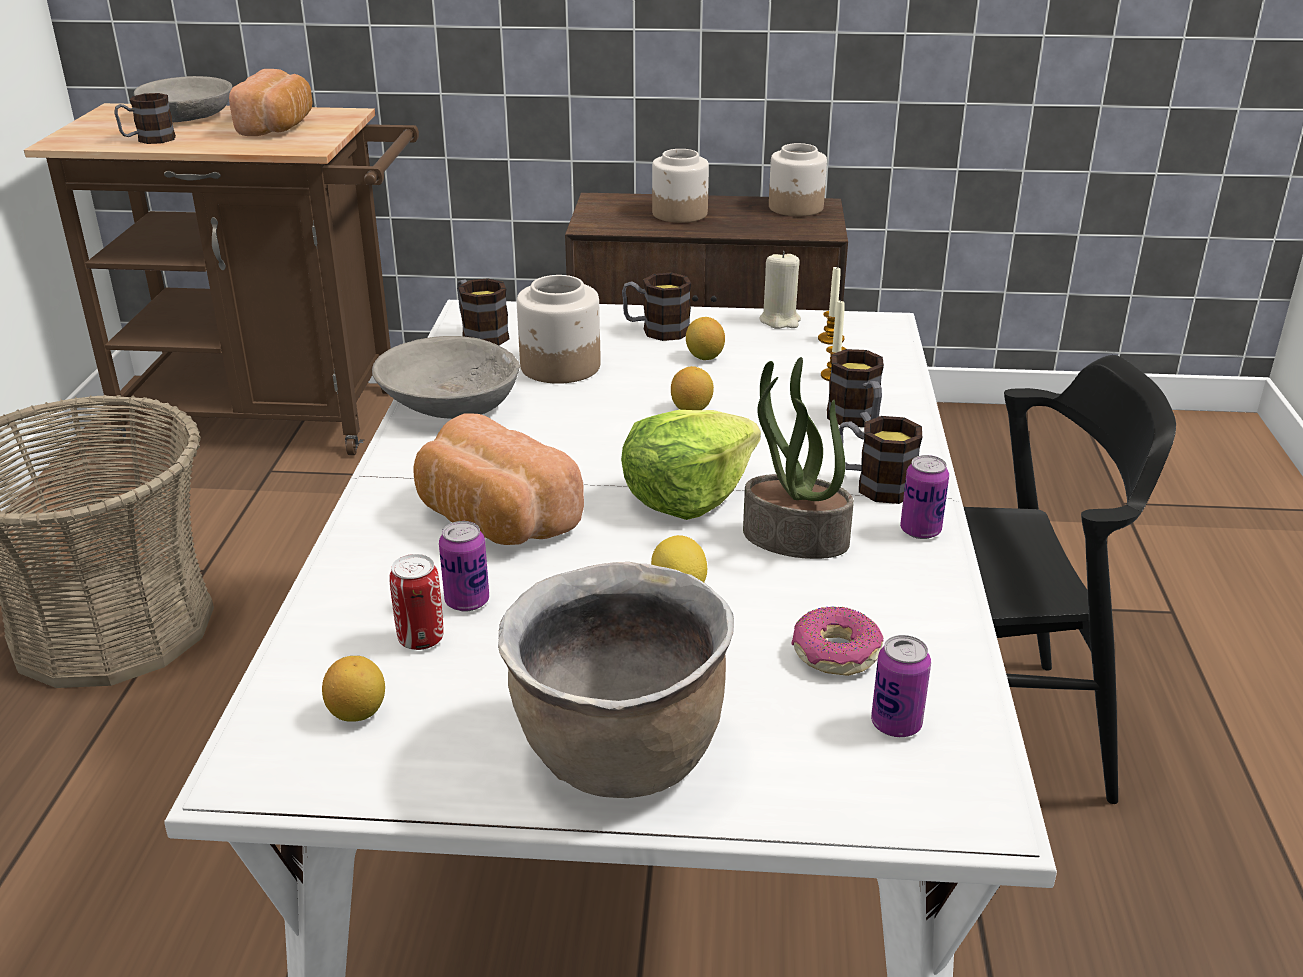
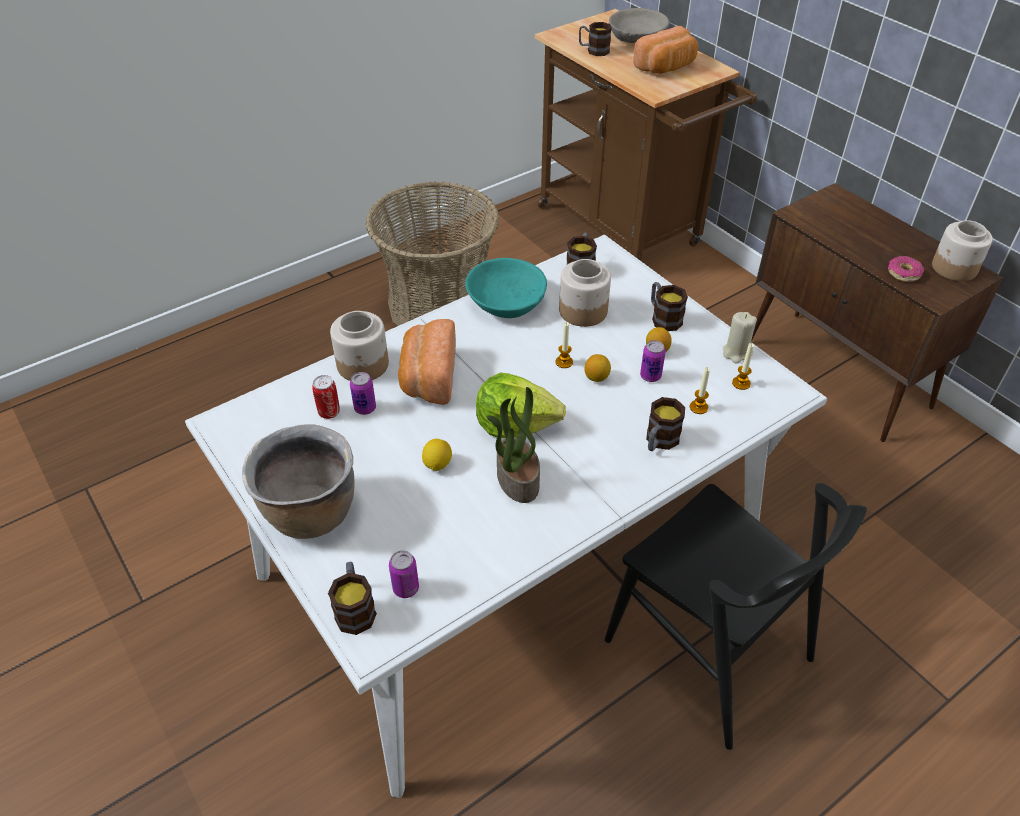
camera: 50 degrees right, 15 degrees up
lemon [322,656,385,722] -> none
grey bowl [372,336,520,419] -> turquoise bowl [465,258,547,318]
jar [652,149,709,223] -> jar moved to [330,311,389,381]
donut [791,606,883,676] -> donut moved to [888,256,924,282]
mug [839,416,922,504] -> mug moved to [328,562,377,635]
can [900,455,949,539] -> can moved to [640,340,666,382]
none -> candle [555,322,573,368]

